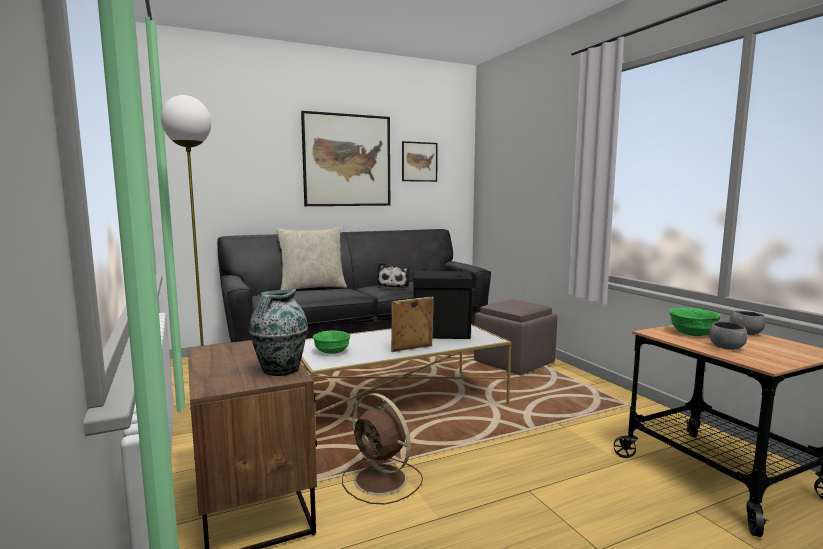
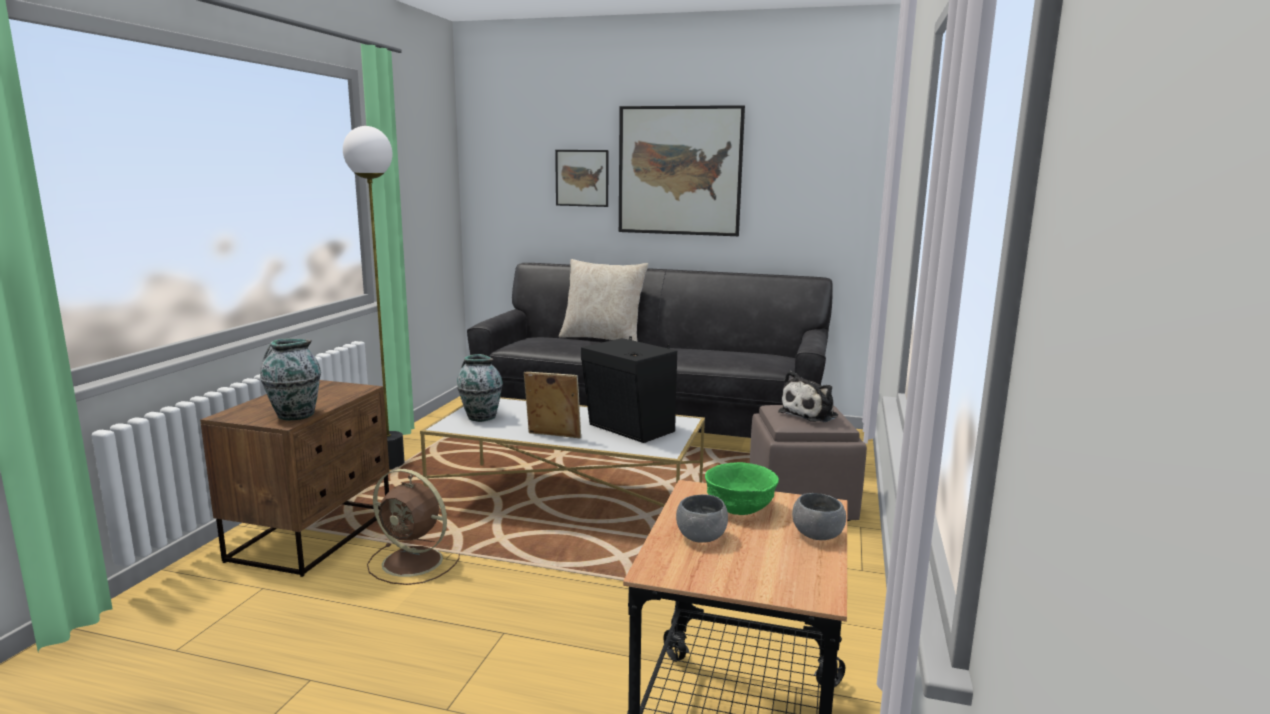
camera: 40 degrees right, 5 degrees up
green bowl [313,330,350,354] -> vase [457,354,503,422]
brown fan [342,393,423,505] -> brown fan turned 60 degrees counterclockwise [367,469,460,585]
plush toy [377,262,409,288] -> plush toy moved to [778,371,838,422]
picture [402,141,438,182] -> picture moved to [555,150,609,207]

